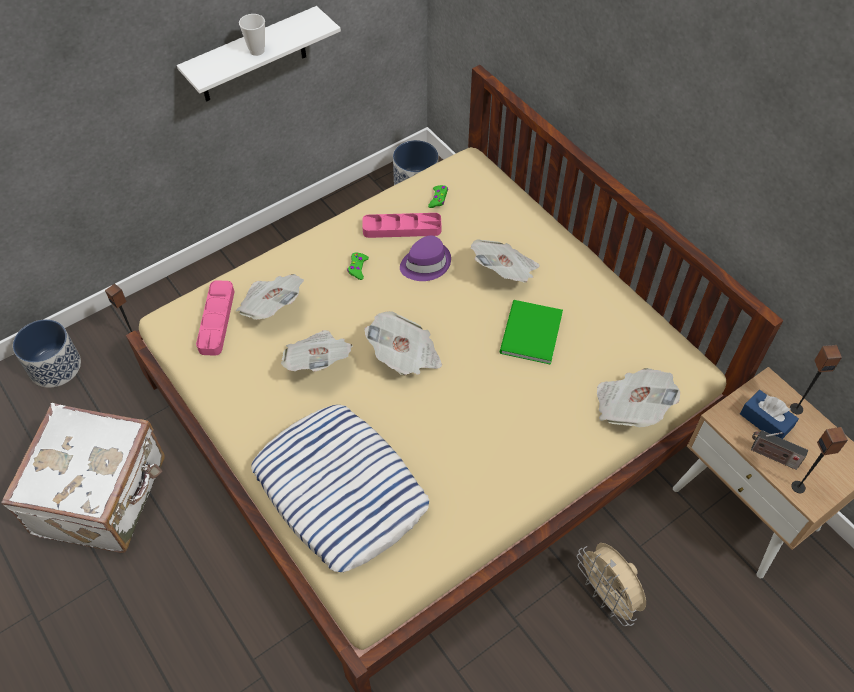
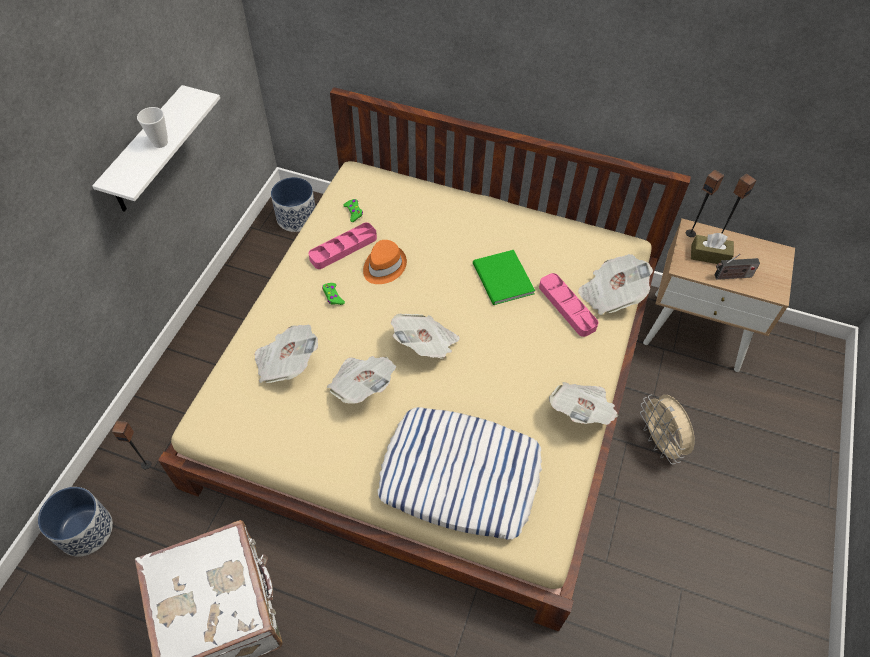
camera: 35 degrees left, 0 degrees up
pink tray [196,280,235,356] -> pink tray moved to [539,273,598,337]
purple hat [400,236,451,281] -> orange hat [363,240,407,284]
newspaper [471,240,540,283] -> newspaper moved to [549,382,618,425]
beige fan [577,543,646,626] -> beige fan turned 45 degrees clockwise [640,394,695,465]
blue tissue box [740,390,799,439] -> brown tissue box [691,233,734,264]
speaker [791,427,848,493] -> speaker moved to [686,170,724,237]

